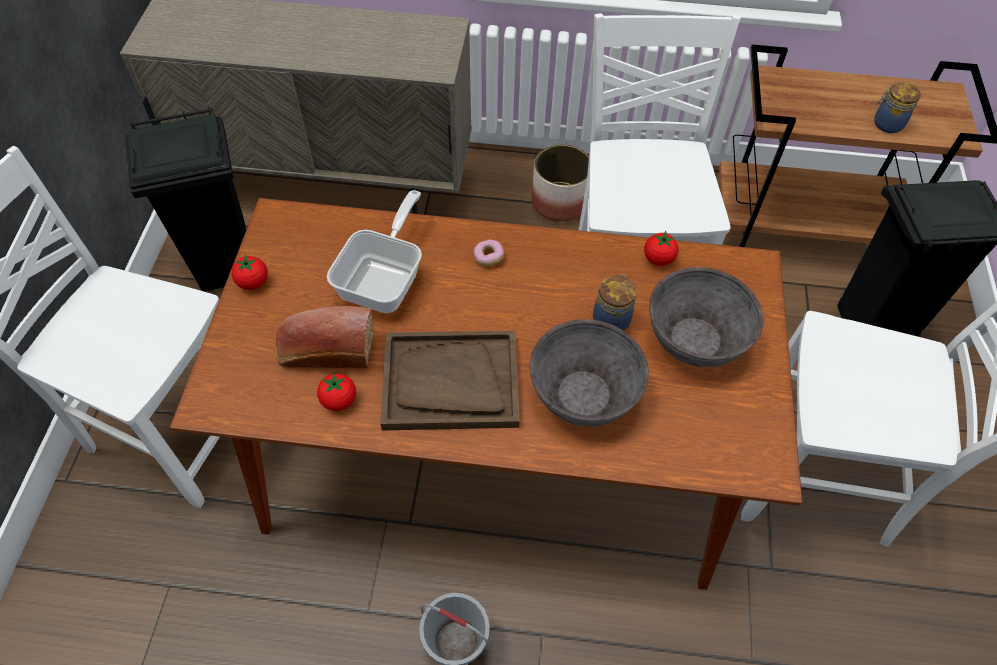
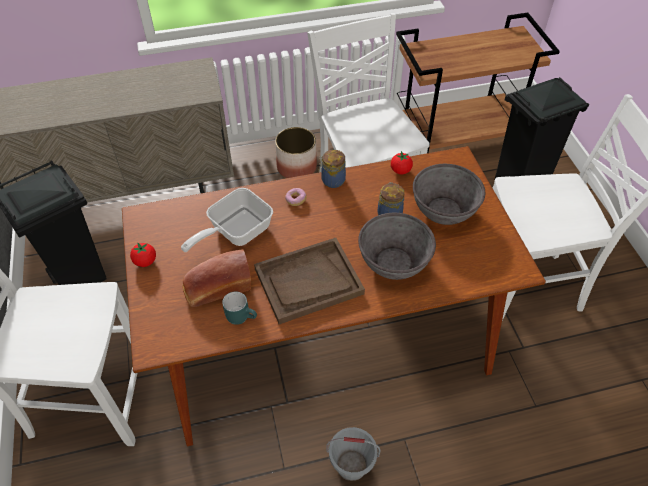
camera: 20 degrees left, 5 degrees down
tomato [317,372,356,411] -> turquoise mug [222,291,257,325]
frying pan [327,190,422,313] -> frying pan turned 135 degrees counterclockwise [181,188,273,252]
jar [874,82,921,133] -> jar moved to [318,150,346,188]

